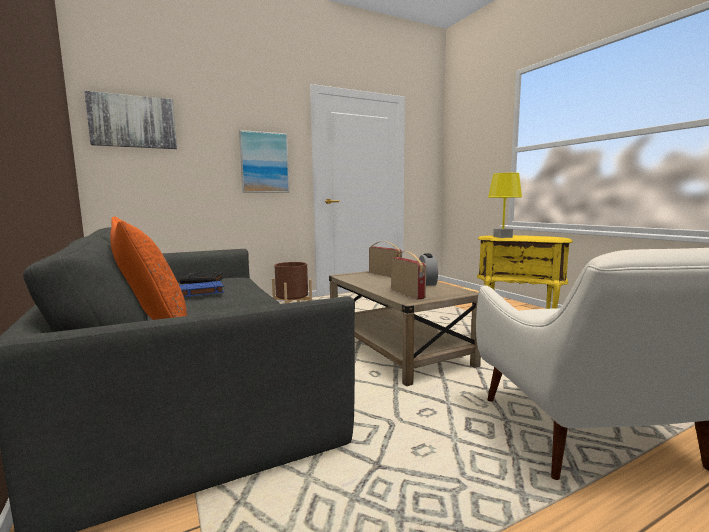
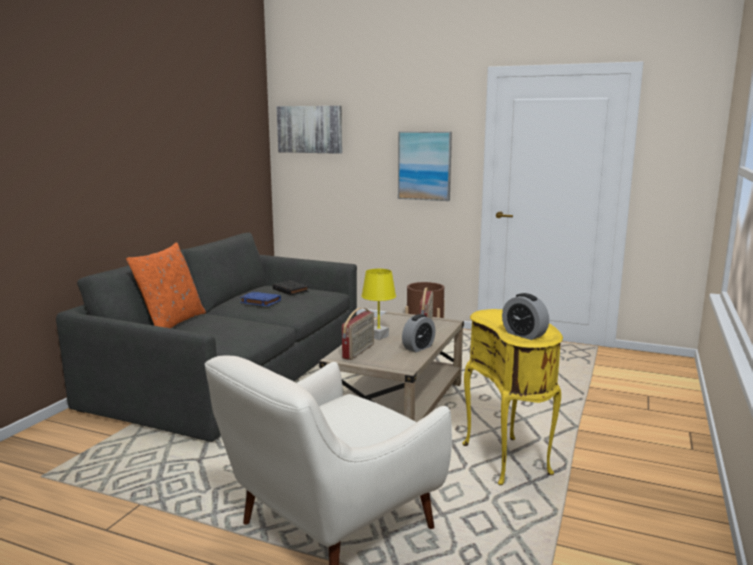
camera: 50 degrees right, 5 degrees up
yellow table lamp [488,173,522,238] -> yellow table lamp moved to [361,269,396,340]
none -> alarm clock [502,293,549,340]

